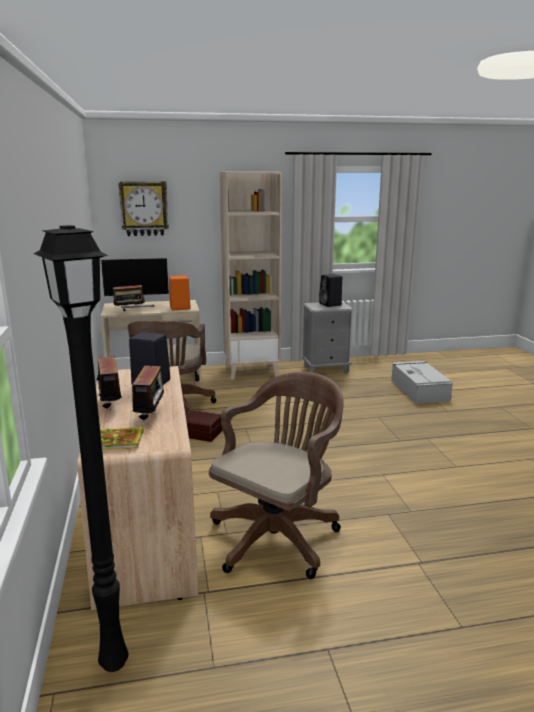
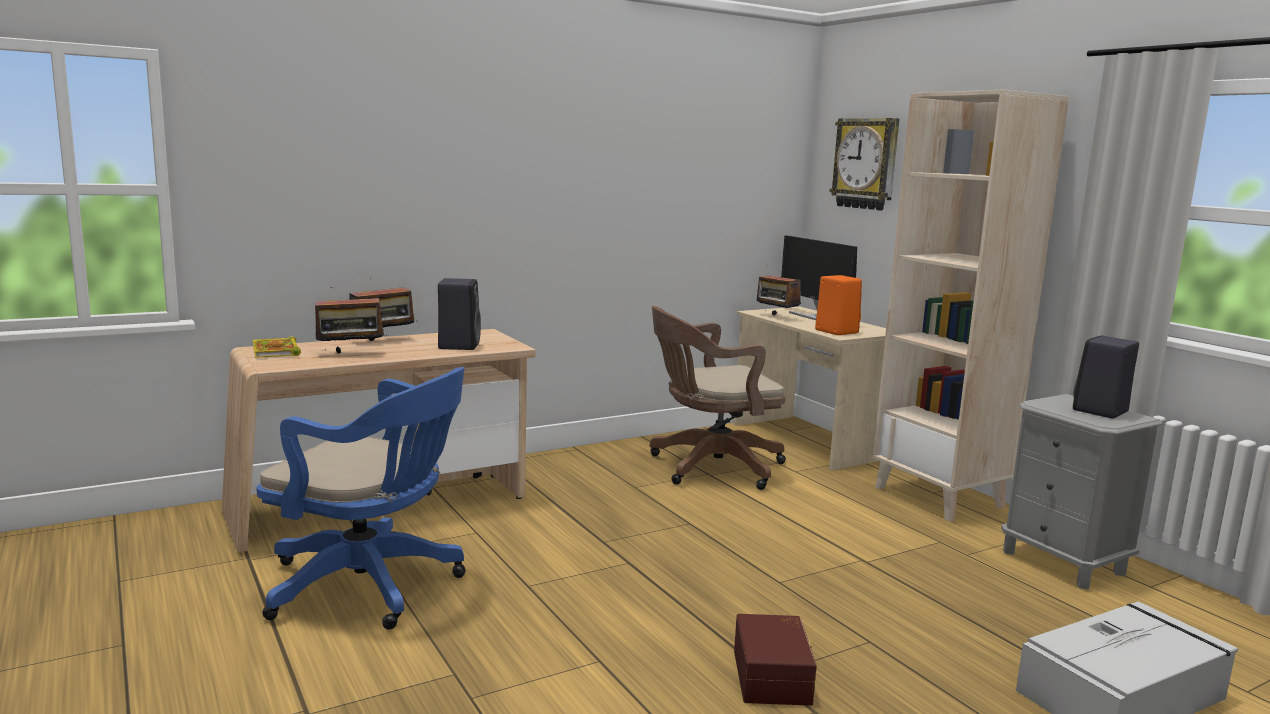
camera: 70 degrees right, 5 degrees down
black floor lamp [34,225,128,672] -> none
brown storage box [185,409,223,442] -> brown storage box moved to [734,614,817,706]
brown office chair [209,372,344,579] -> blue office chair [257,367,466,630]

